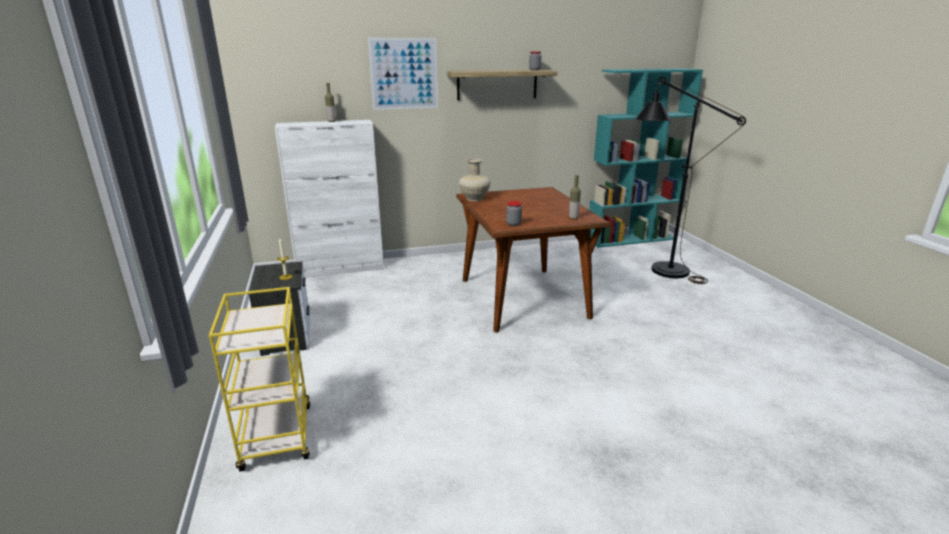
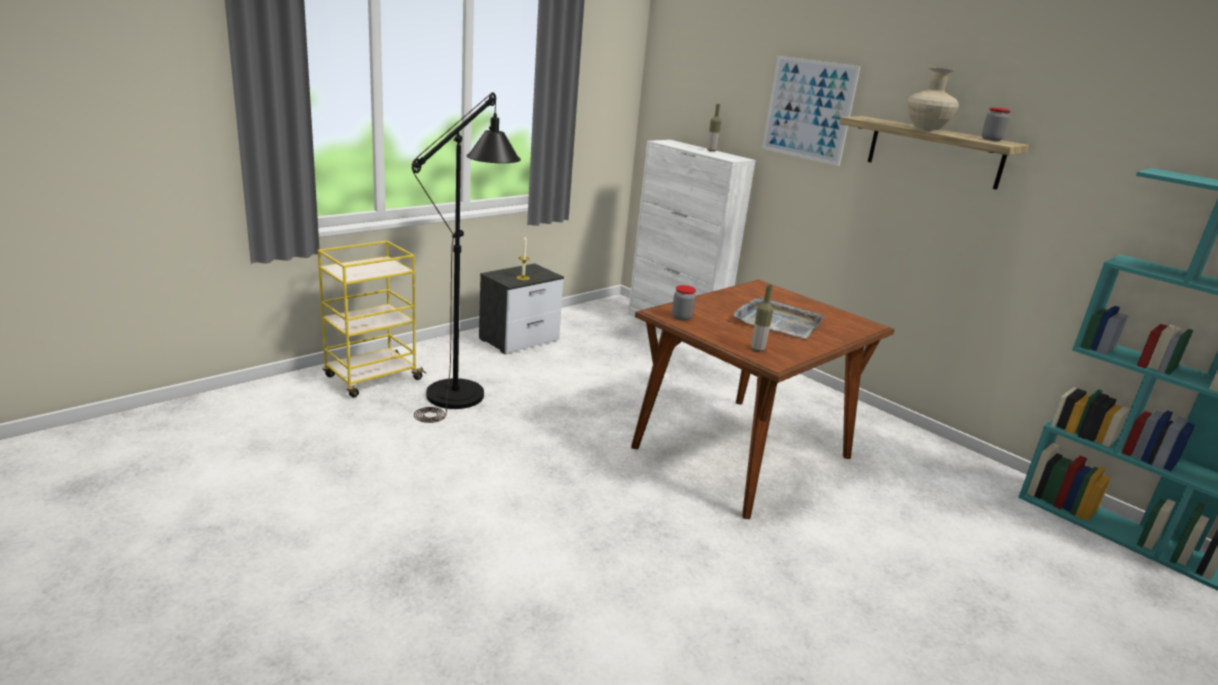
camera: 60 degrees right, 0 degrees up
beige vase [459,159,491,201] -> beige vase moved to [907,67,959,132]
black floor lamp [636,76,746,284] -> black floor lamp moved to [412,92,521,423]
none -> grey tray [733,297,825,338]

